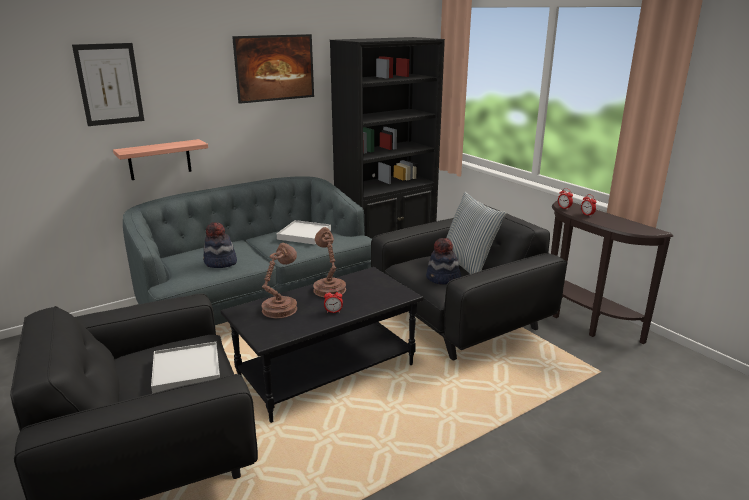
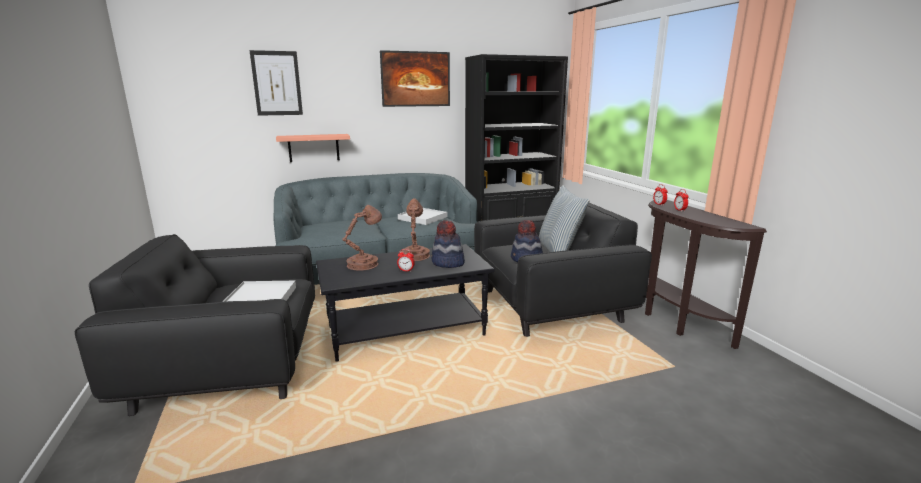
camera: 15 degrees right, 5 degrees down
hat [203,222,237,268] -> hat moved to [431,220,465,268]

